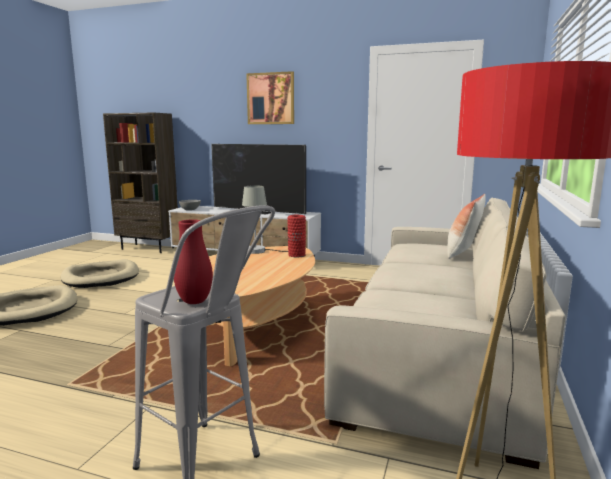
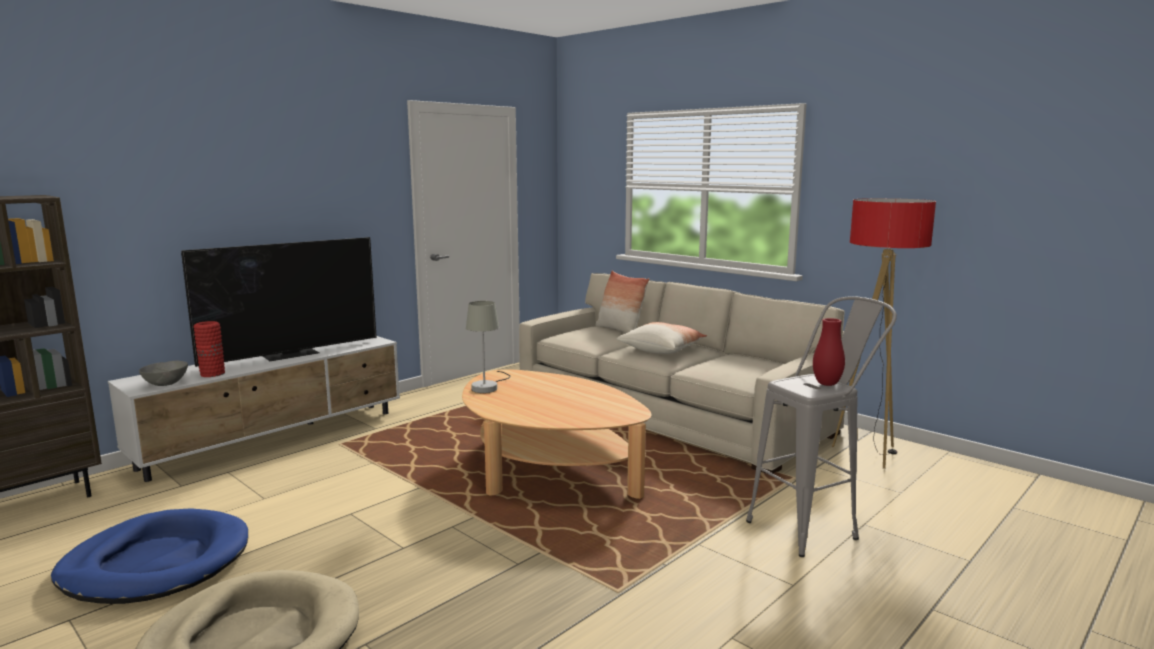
camera: 65 degrees left, 0 degrees up
beige dog bed [61,259,139,288] -> blue dog bed [51,508,248,604]
picture [246,71,294,124] -> none
red vase [287,215,306,257] -> red vase moved to [193,321,225,377]
none -> pillow [616,322,707,354]

